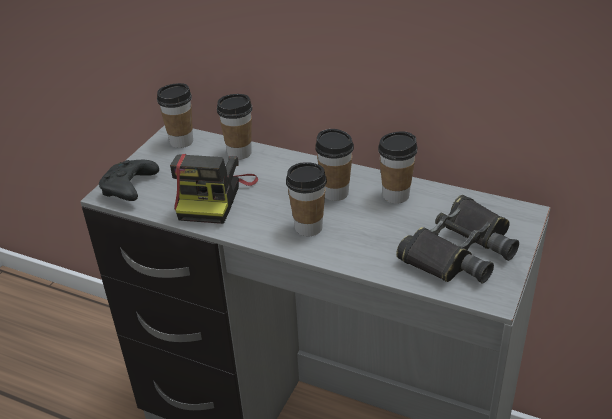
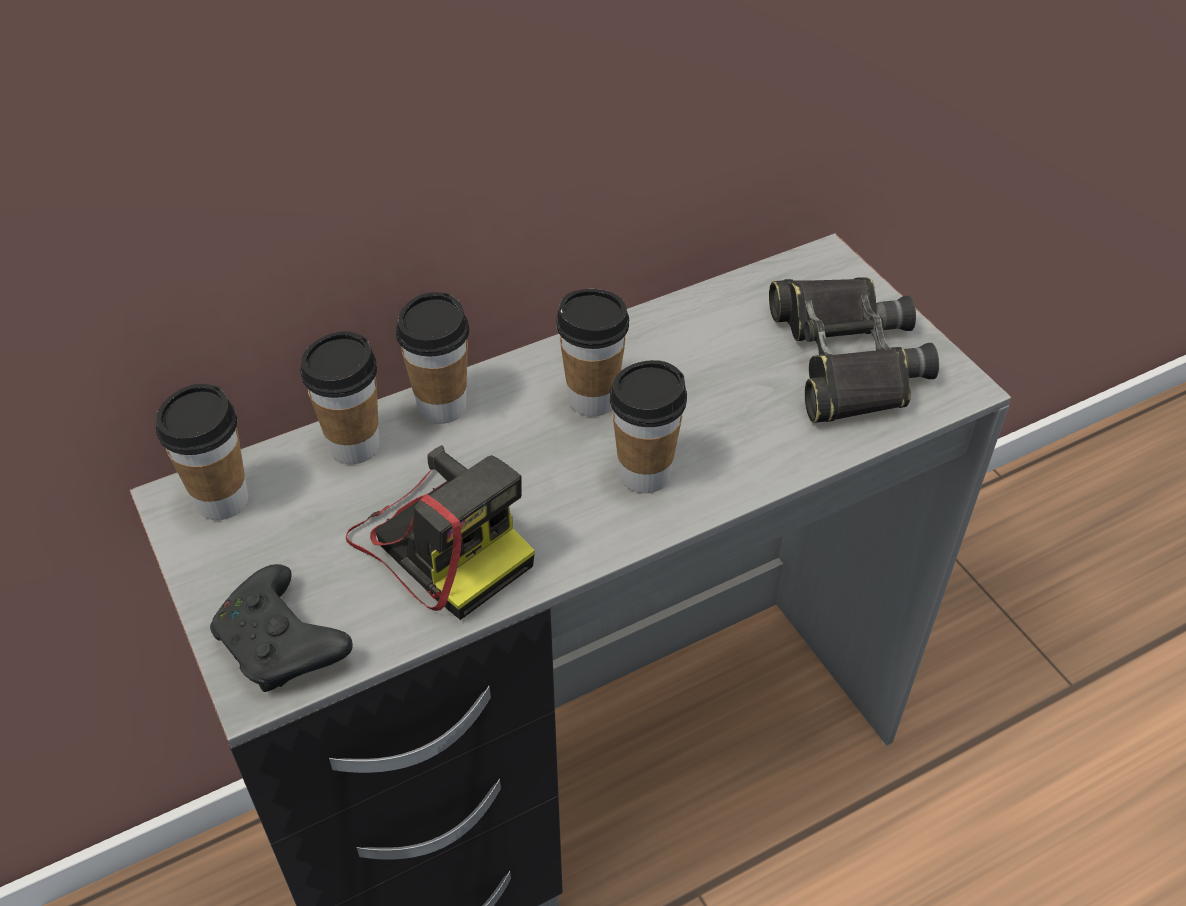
camera: 55 degrees left, 10 degrees up
cup [378,131,417,204] -> cup moved to [396,292,469,424]

